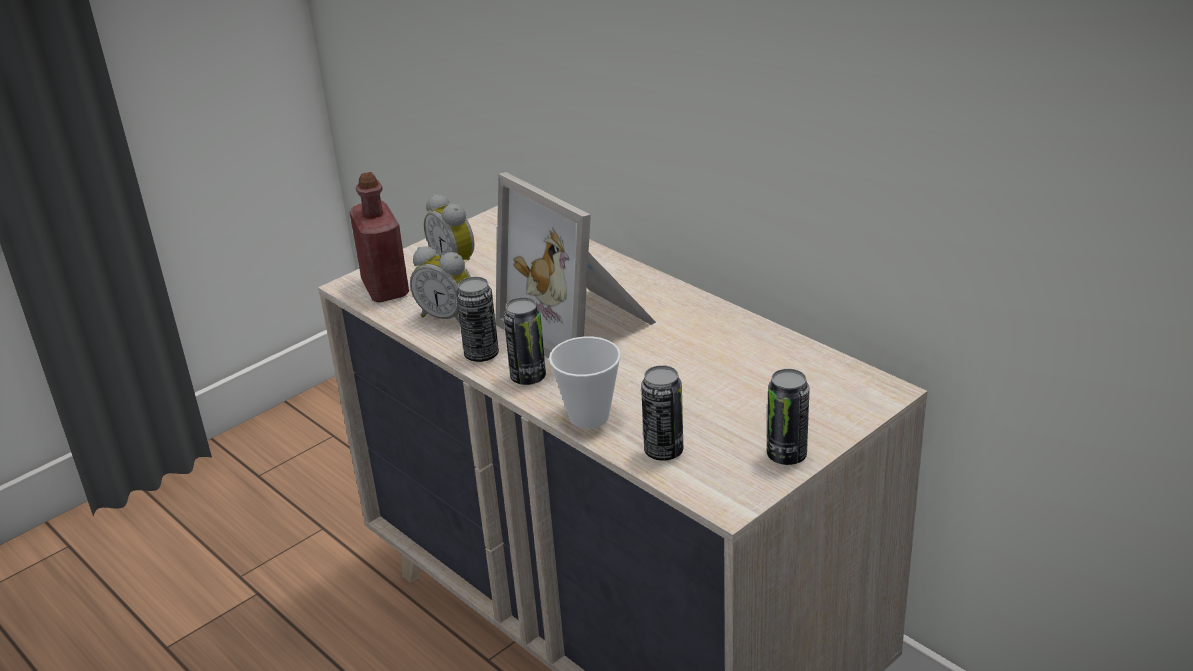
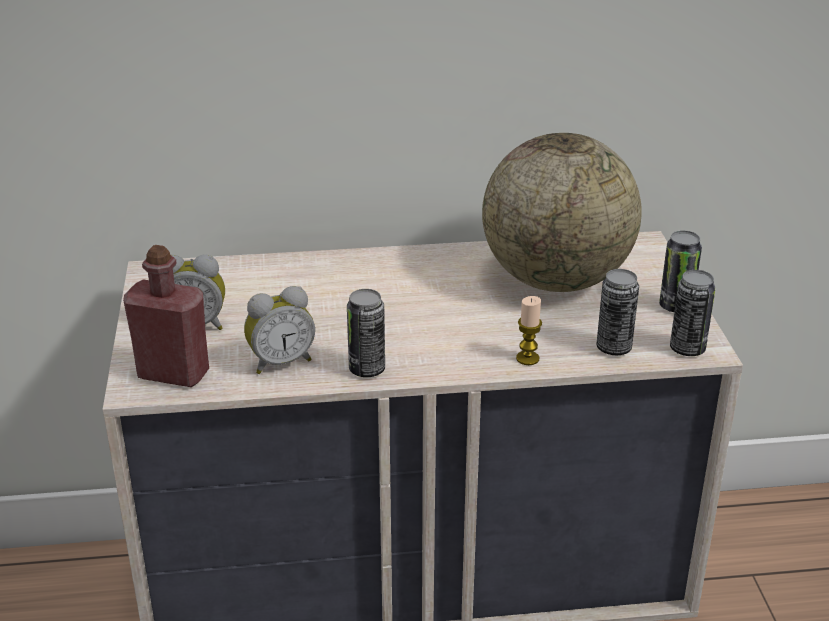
camera: 55 degrees left, 0 degrees up
picture frame [495,172,656,359] -> none
can [504,297,546,385] -> can moved to [670,270,716,356]
cup [549,336,621,428] -> candle [516,296,542,365]
none -> globe [482,133,642,292]

